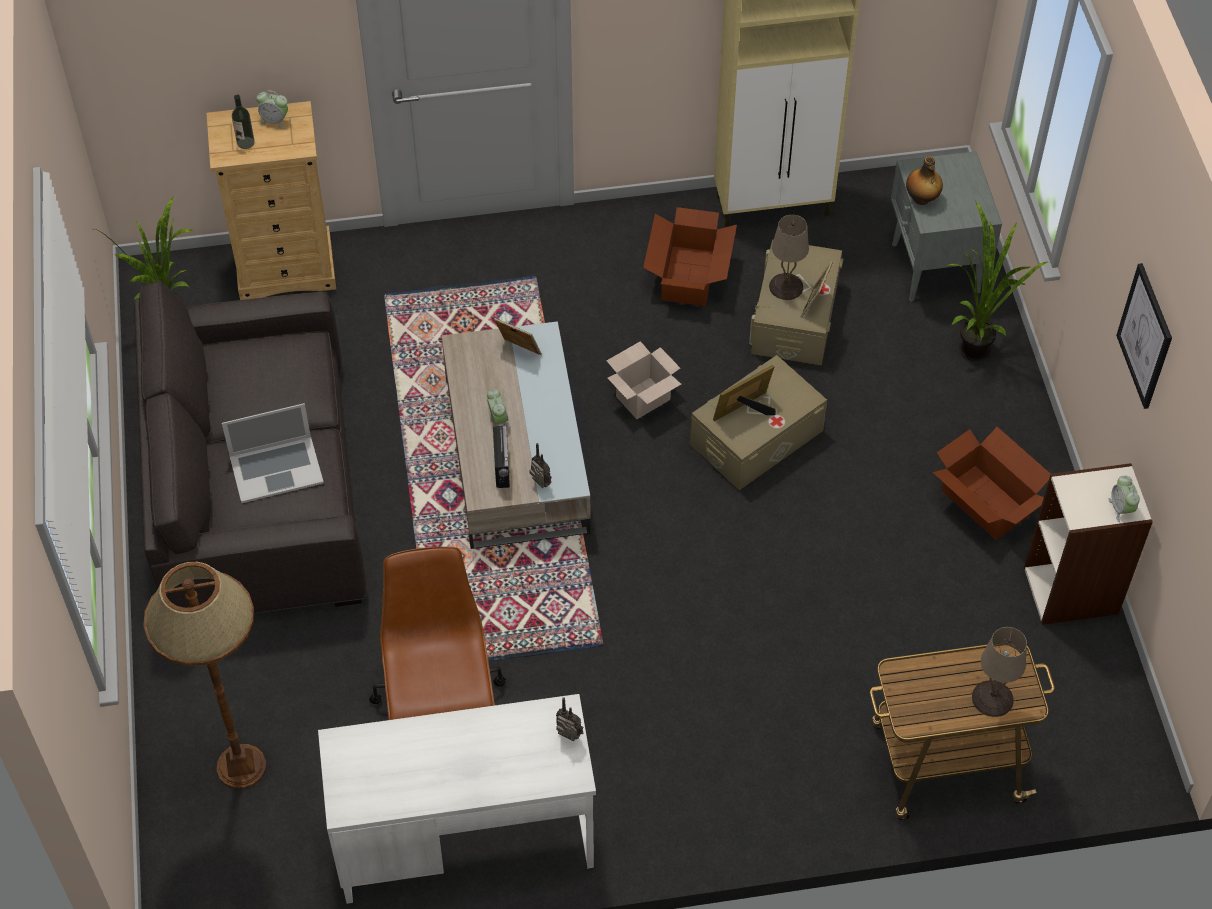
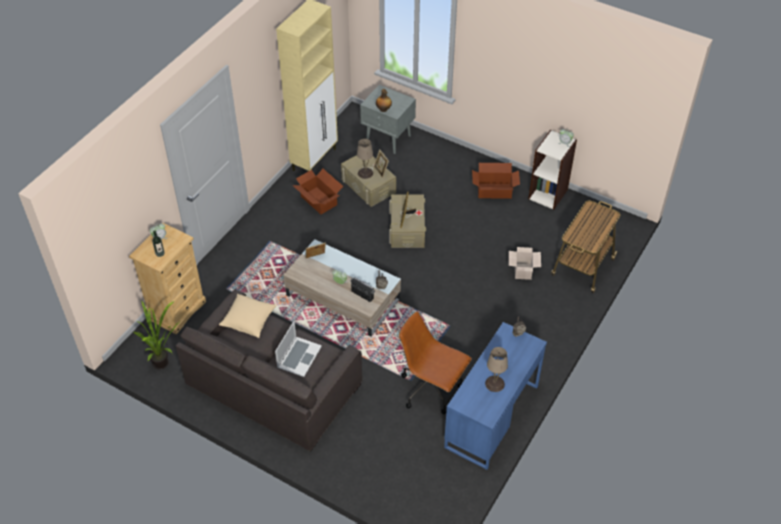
camera: 50 degrees left, 5 degrees down
brown floor lamp [143,562,266,789] -> none
white desk [318,694,596,904] -> blue desk [444,322,547,470]
cardboard box [607,341,681,419] -> cardboard box moved to [509,247,541,280]
potted plant [947,200,1047,361] -> none
beige table lamp [972,627,1027,717] -> beige table lamp moved to [485,347,508,392]
picture [1116,263,1172,409] -> none
none -> beige pillow [219,293,277,338]

